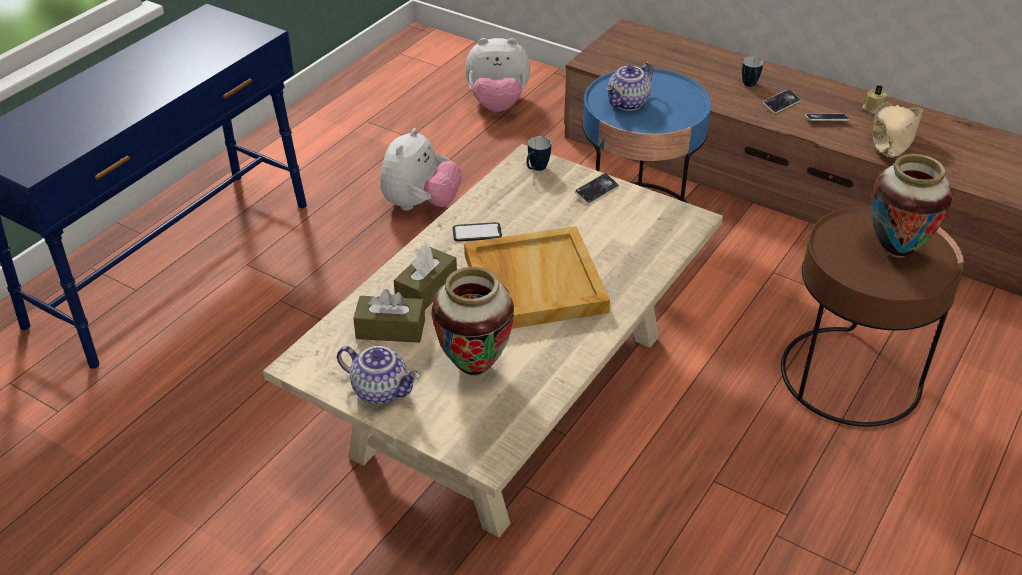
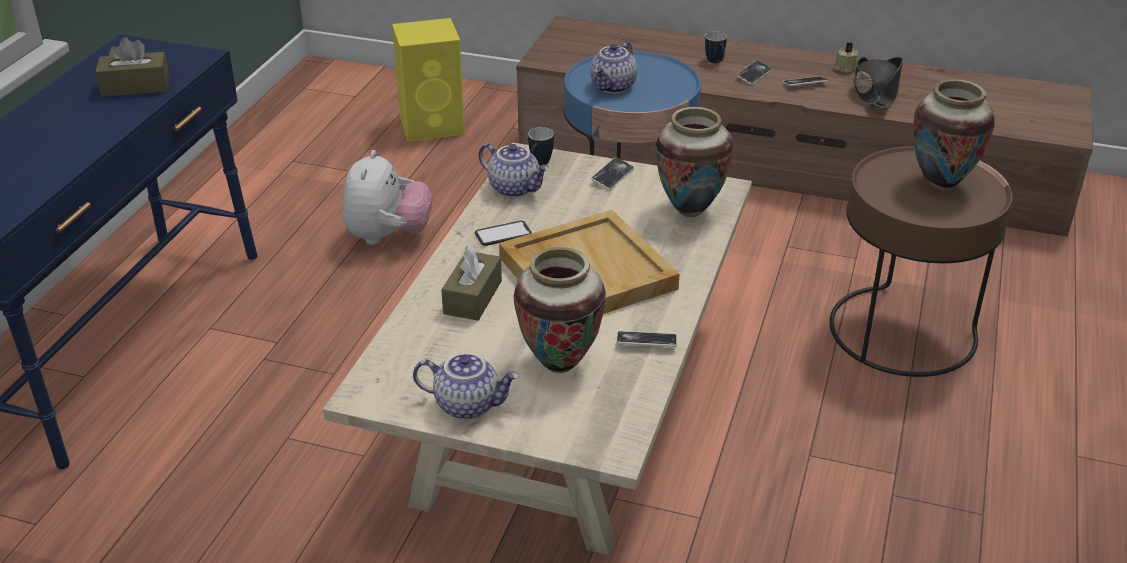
camera: 15 degrees left, 5 degrees down
brown tissue box [353,289,425,343] -> brown tissue box moved to [95,37,170,97]
plush toy [465,38,530,112] -> yellow speaker [392,18,465,142]
beige hat [872,102,923,158] -> black hat [853,57,903,108]
none -> teapot [478,143,549,198]
none -> phone [616,331,677,347]
none -> vase [655,107,734,217]

